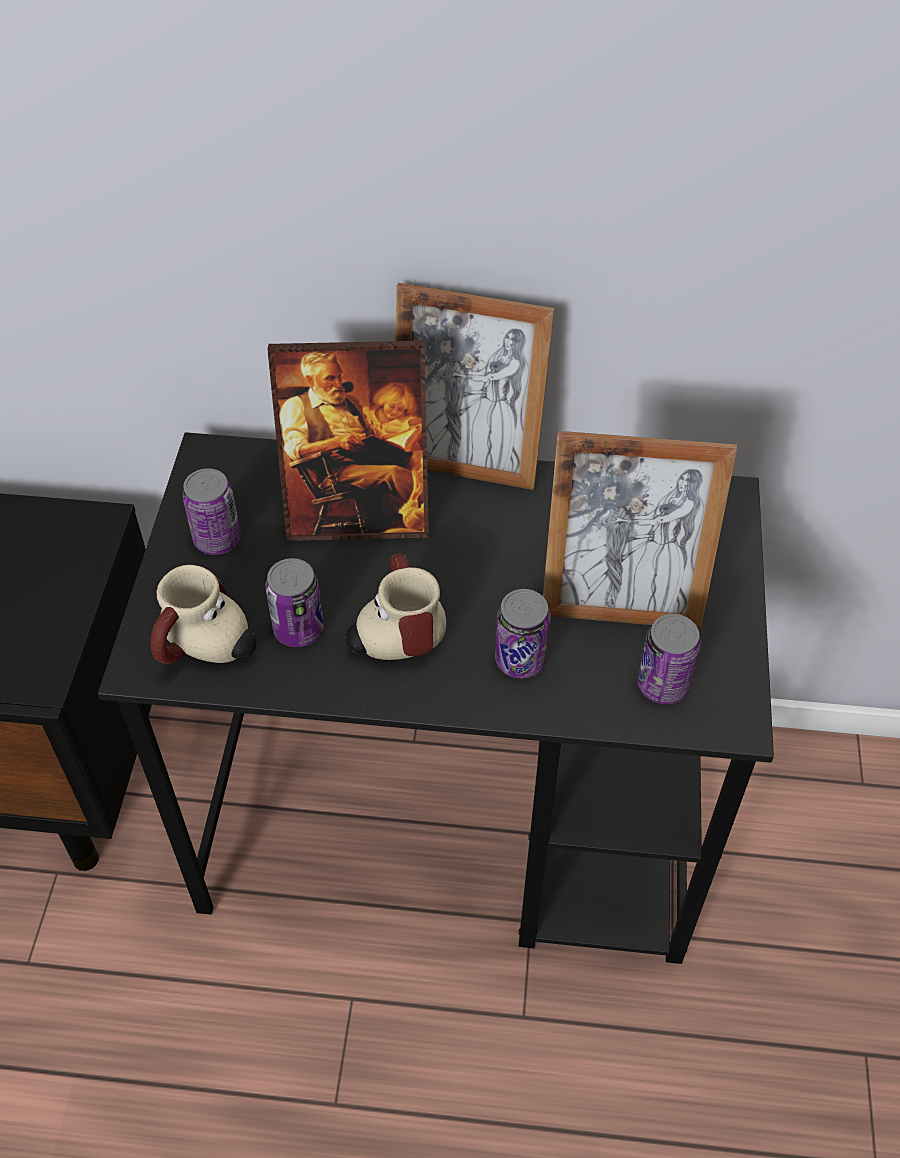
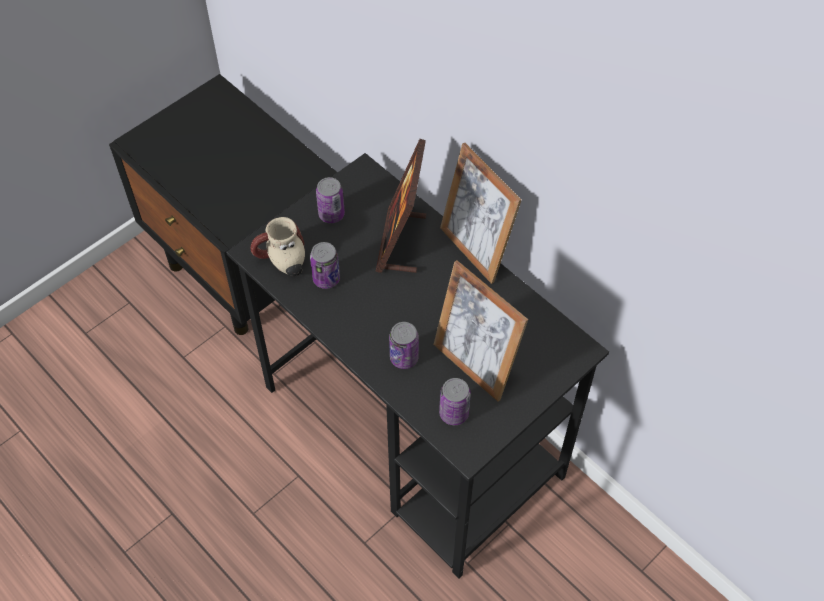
camera: 40 degrees right, 5 degrees up
picture frame [268,341,429,541] -> picture frame turned 60 degrees clockwise [376,139,426,273]
mug [346,554,446,660] -> none

